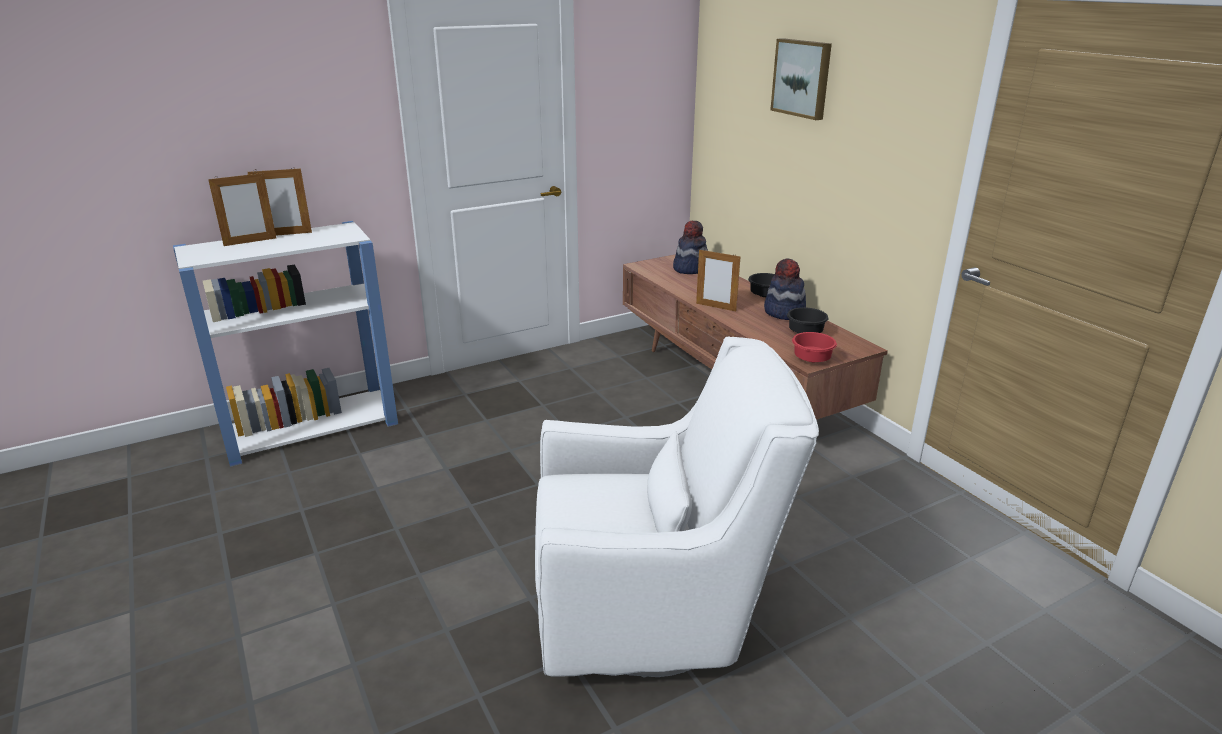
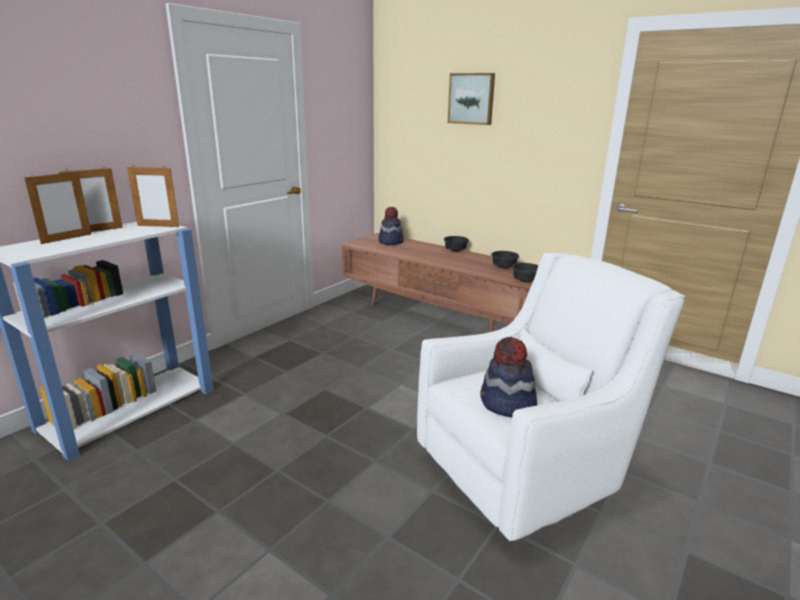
camera: 25 degrees left, 5 degrees down
picture frame [696,249,741,311] -> picture frame moved to [127,166,179,227]
hat [764,258,806,320] -> hat moved to [480,337,537,417]
red bowl [792,332,837,362] -> black bowl [512,263,538,282]

